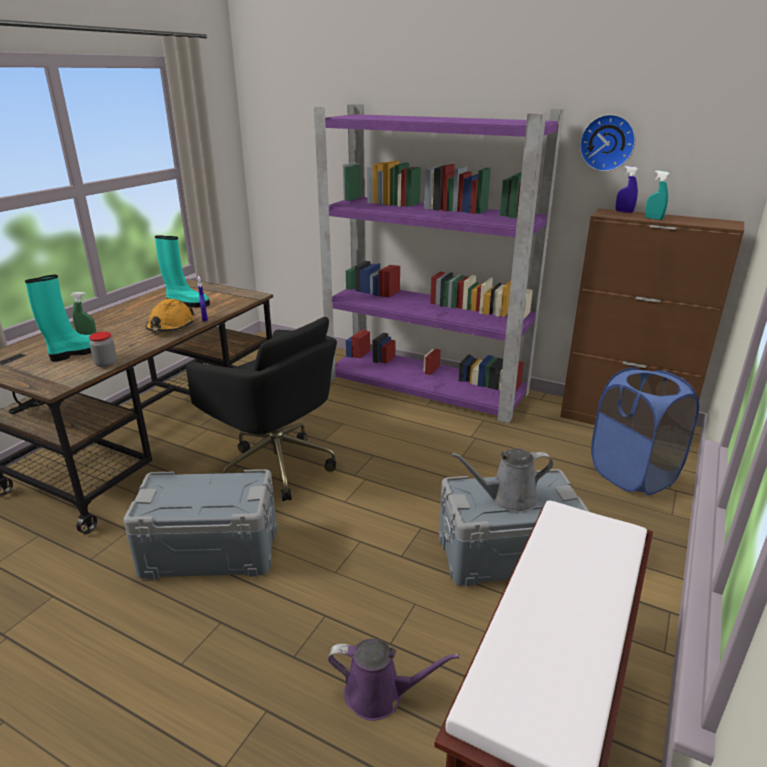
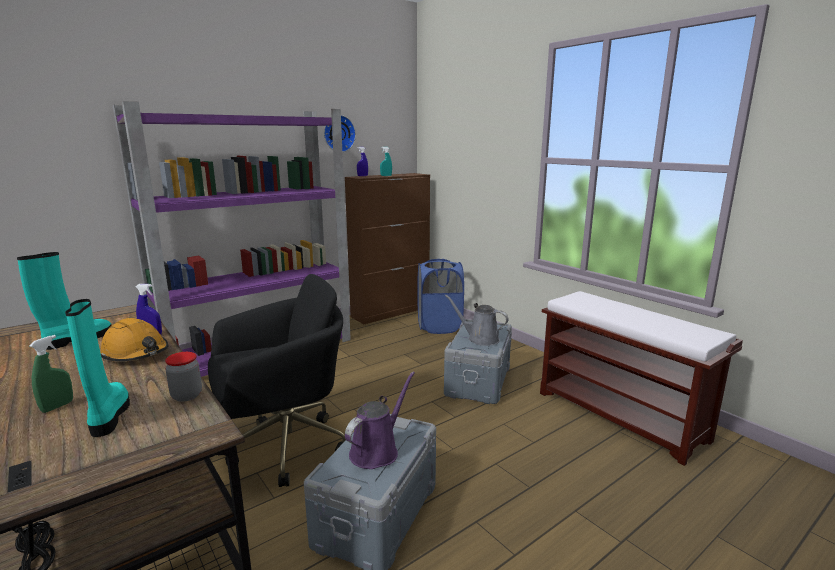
camera: 65 degrees left, 10 degrees down
purple watering can [328,639,460,721] -> purple watering can moved to [345,372,415,469]
grey watering can [451,448,553,512] -> grey watering can turned 105 degrees clockwise [445,295,509,346]

